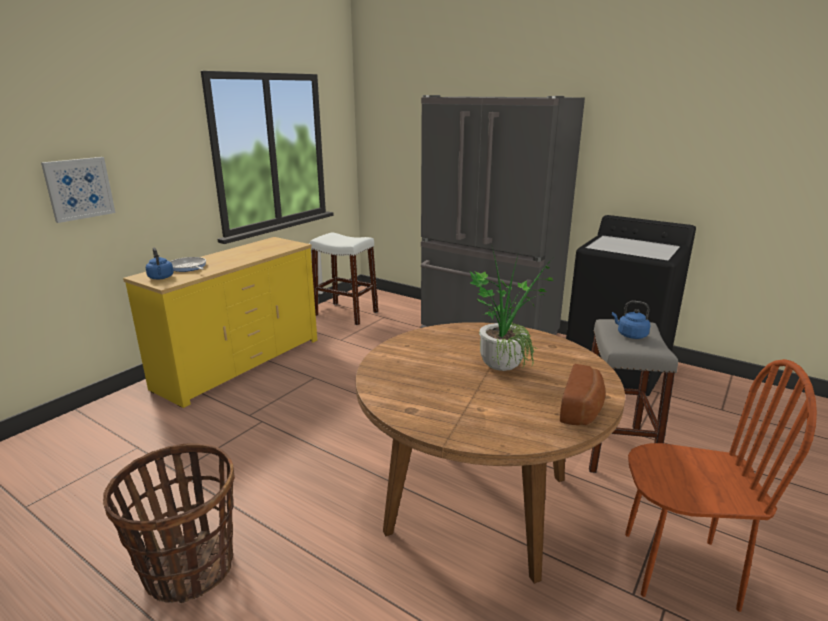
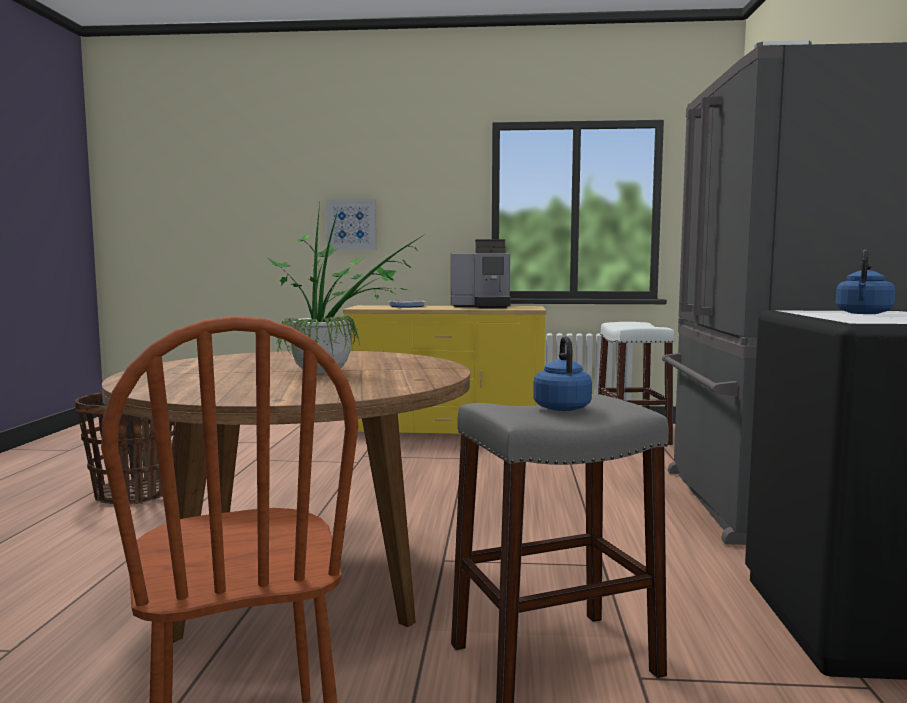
camera: 60 degrees right, 15 degrees down
blue kettle [146,247,174,279] -> blue kettle moved to [836,250,895,314]
bread [560,364,605,425] -> none
none -> coffee machine [451,239,511,308]

